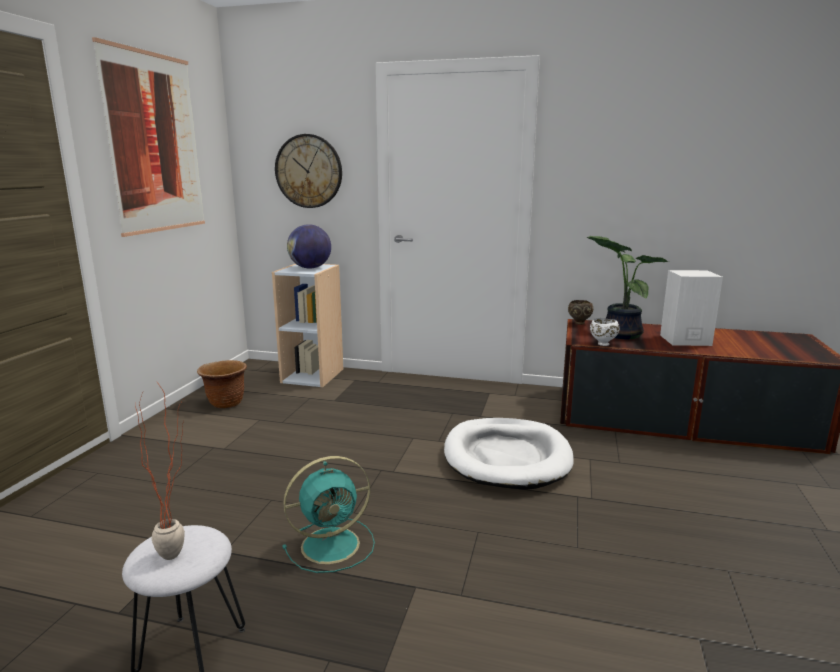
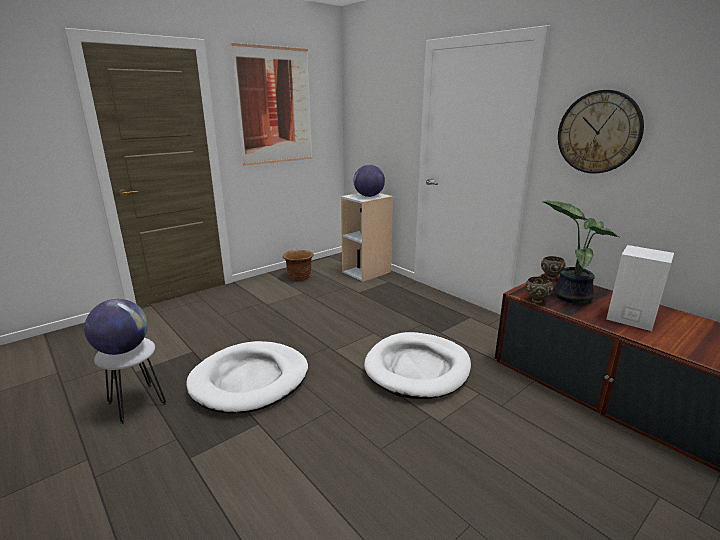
camera: 35 degrees right, 5 degrees up
potted plant [135,382,185,560] -> globe [84,299,148,355]
wall clock [275,134,342,208] -> wall clock moved to [558,90,644,174]
turquoise fan [282,456,375,573] -> white dog bed [186,341,308,414]
white bowl [590,318,620,346] -> brown bowl [525,277,553,304]

